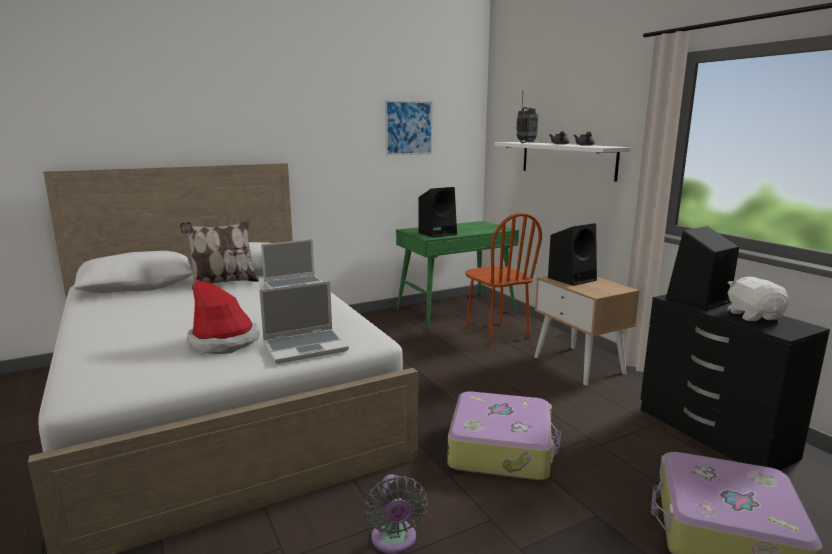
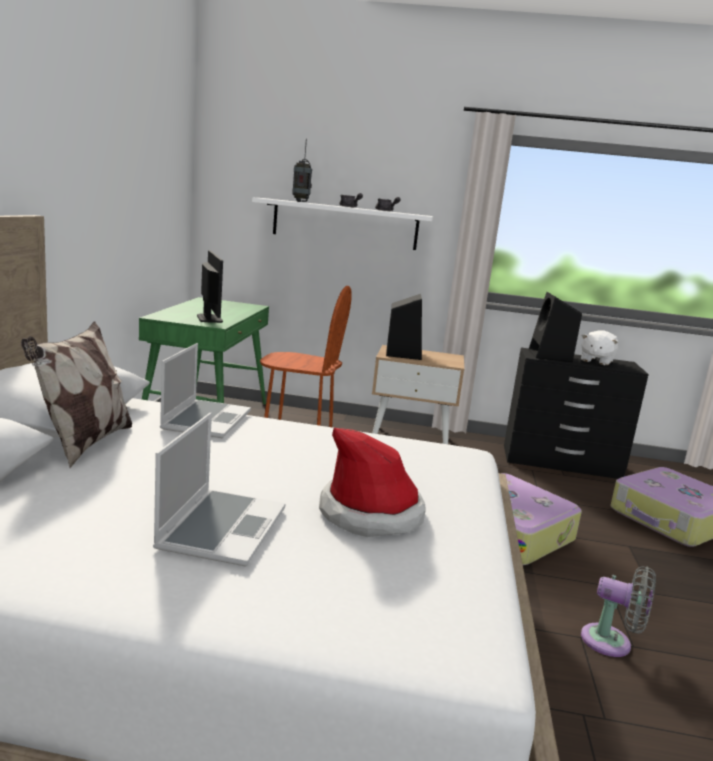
camera: 55 degrees left, 0 degrees up
laptop [259,281,349,364] -> laptop moved to [153,413,286,567]
picture [385,100,433,156] -> none
black speaker [419,187,457,238] -> monitor [197,250,223,323]
white plush toy [727,277,789,321] -> white plush toy turned 90 degrees counterclockwise [581,331,618,365]

